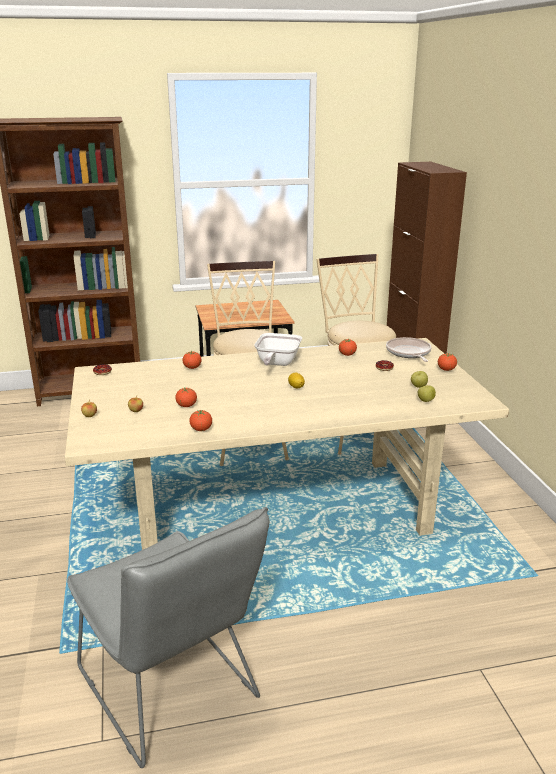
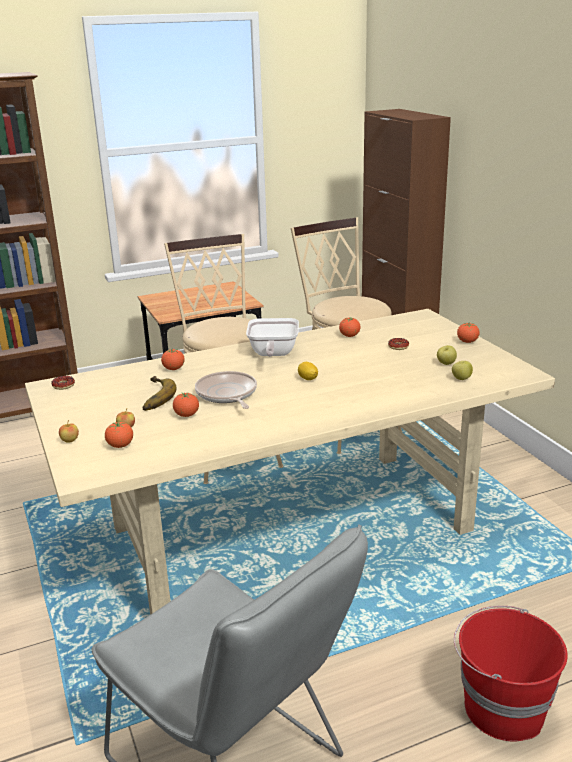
camera: 10 degrees left, 0 degrees up
tomato [189,410,212,431] -> tomato moved to [105,422,133,448]
frying pan [386,337,432,362] -> frying pan moved to [195,371,257,409]
none -> banana [143,376,177,411]
none -> red bucket [454,606,568,741]

